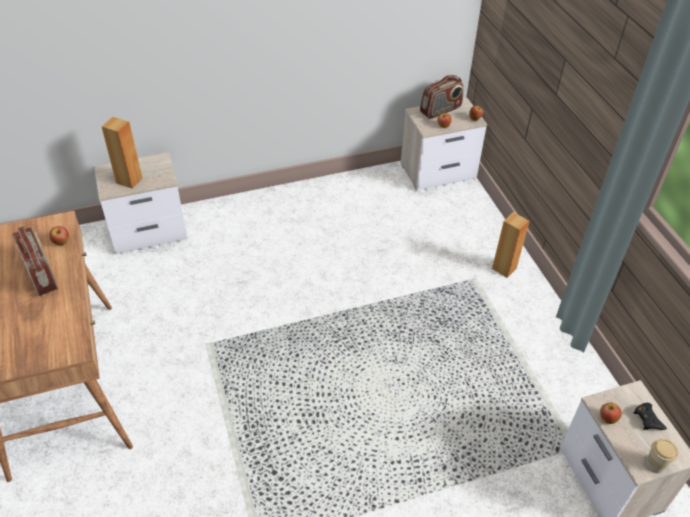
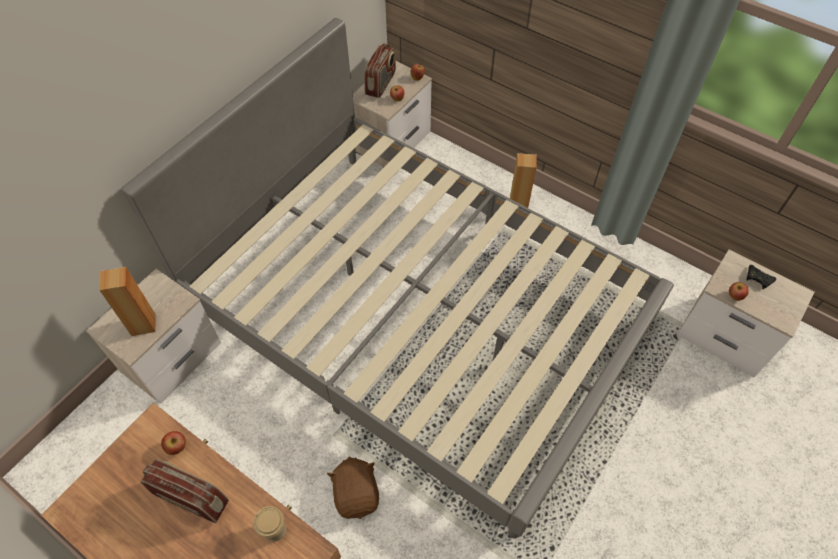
camera: 35 degrees left, 10 degrees up
cup [646,438,678,473] -> cup moved to [254,506,286,542]
none -> grey bed [121,18,674,539]
none -> brown plush toy [327,457,379,519]

